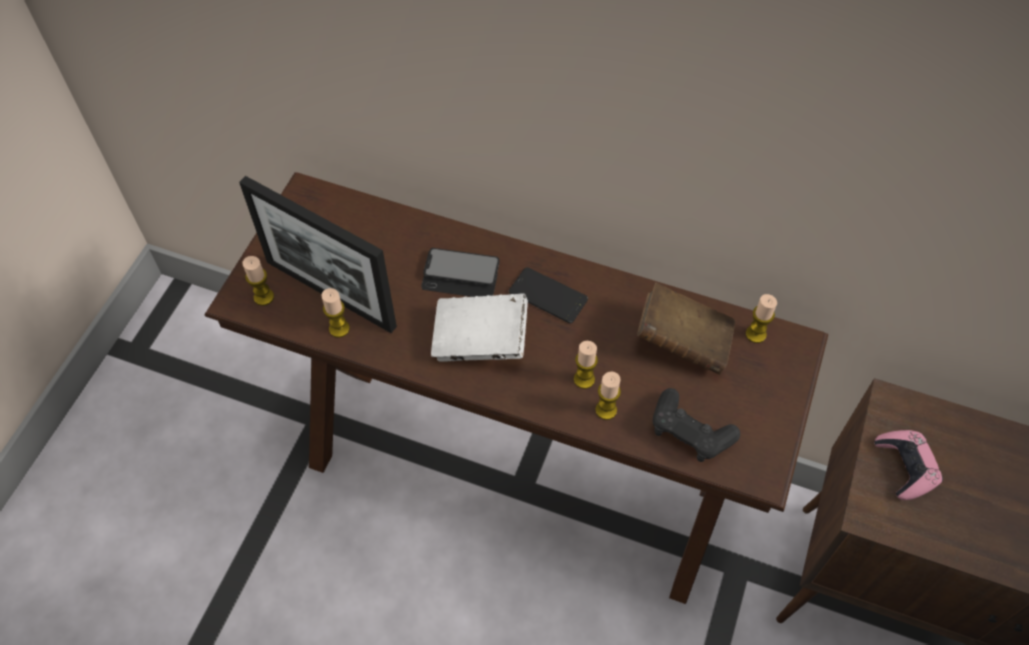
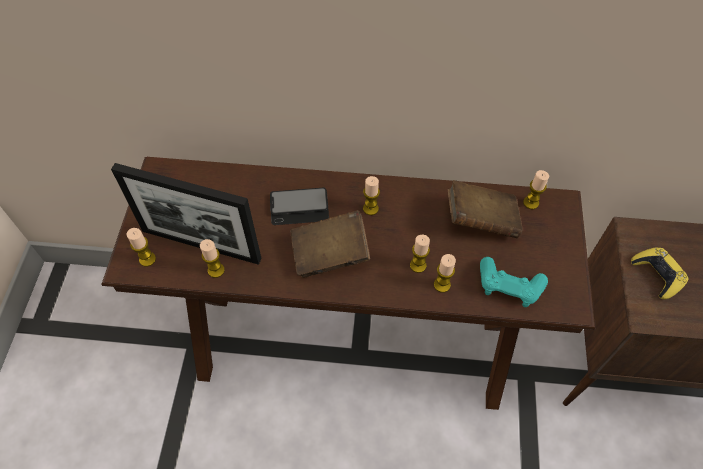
camera: 15 degrees left, 0 degrees up
white book [431,293,528,362] -> brown book [290,210,370,278]
phone [509,267,588,323] -> candle [363,176,380,215]
black game controller [653,388,740,462] -> turquoise game controller [480,257,548,307]
pink game controller [874,430,943,500] -> yellow game controller [631,248,689,299]

